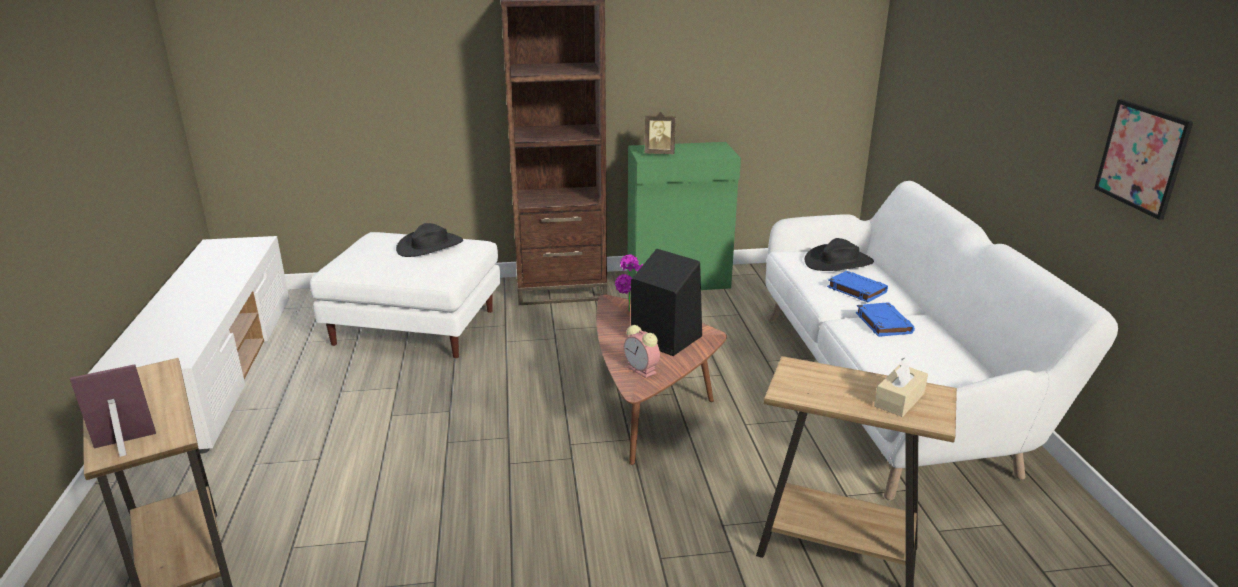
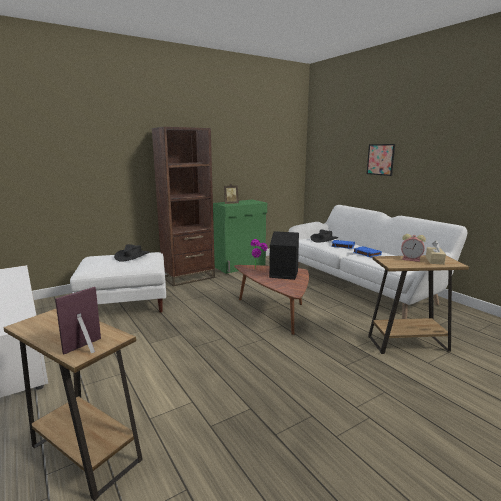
camera: 25 degrees left, 10 degrees down
alarm clock [624,325,660,378] -> alarm clock moved to [401,234,426,262]
picture [1094,99,1193,220] -> picture moved to [367,144,395,176]

